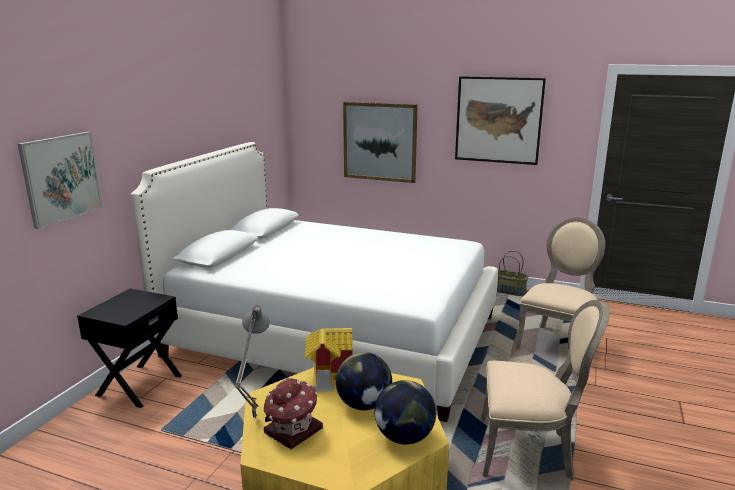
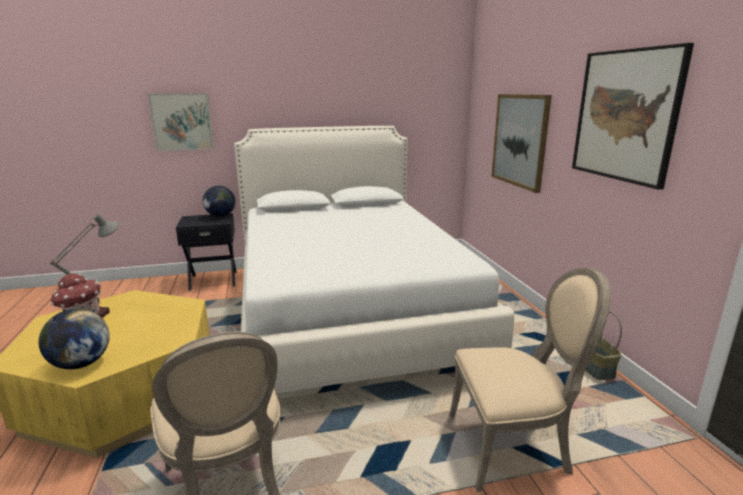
camera: 55 degrees right, 0 degrees up
toy house [305,328,353,391] -> none
globe [336,352,392,410] -> globe moved to [203,186,235,217]

